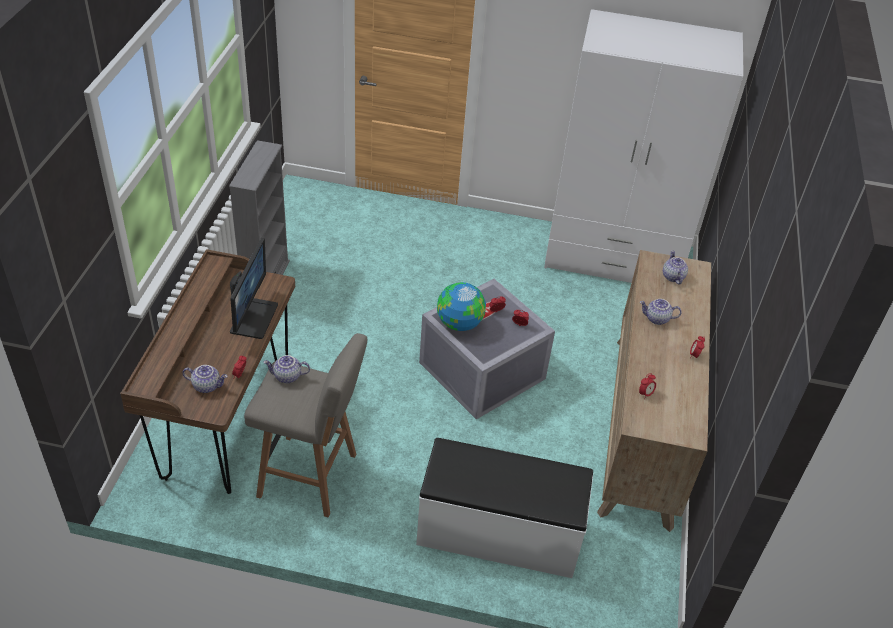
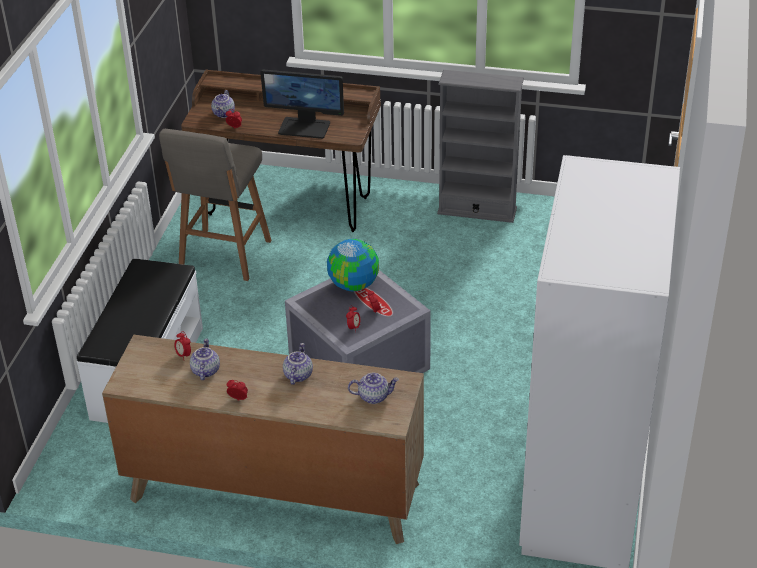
camera: 95 degrees right, 5 degrees down
teapot [263,355,310,383] -> teapot moved to [190,339,220,380]

